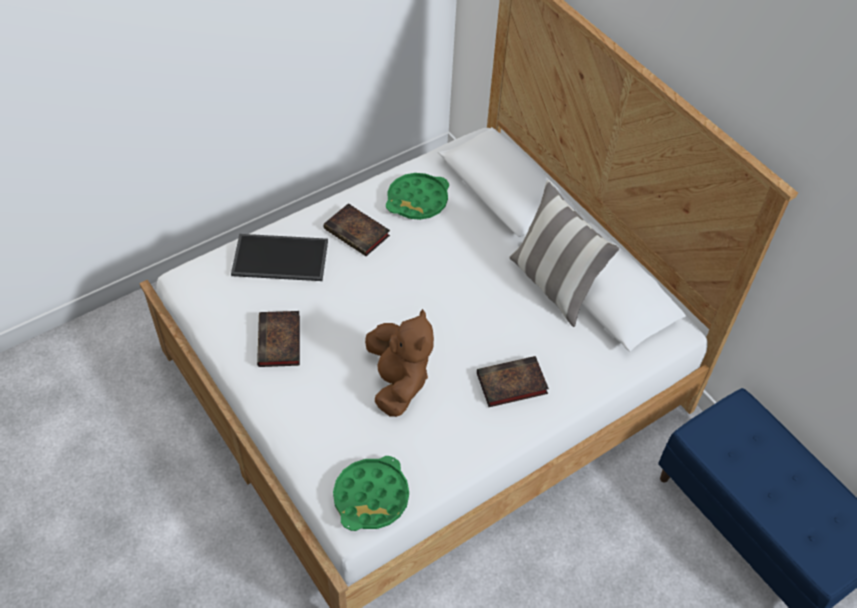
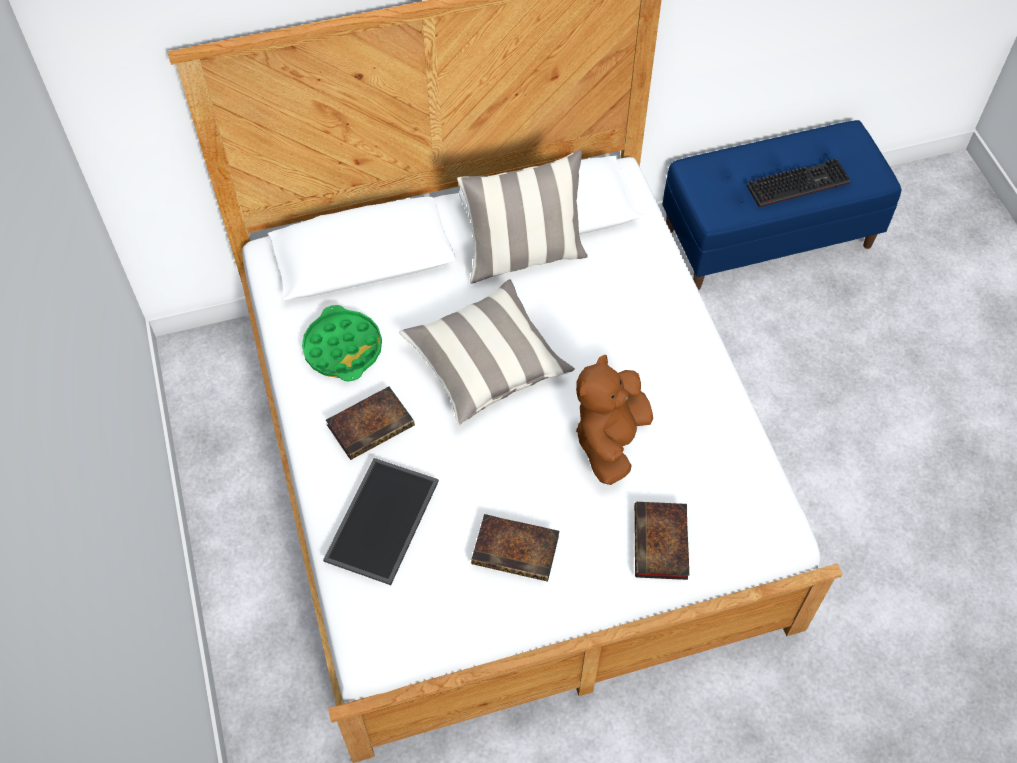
camera: 70 degrees left, 5 degrees up
green tray [333,456,409,531] -> none
brown plush toy [365,309,434,417] -> brown plush toy turned 75 degrees counterclockwise [576,354,653,485]
book [477,356,549,407] -> book moved to [634,502,689,580]
none -> pillow [399,279,575,426]
none -> keyboard [747,158,850,207]

